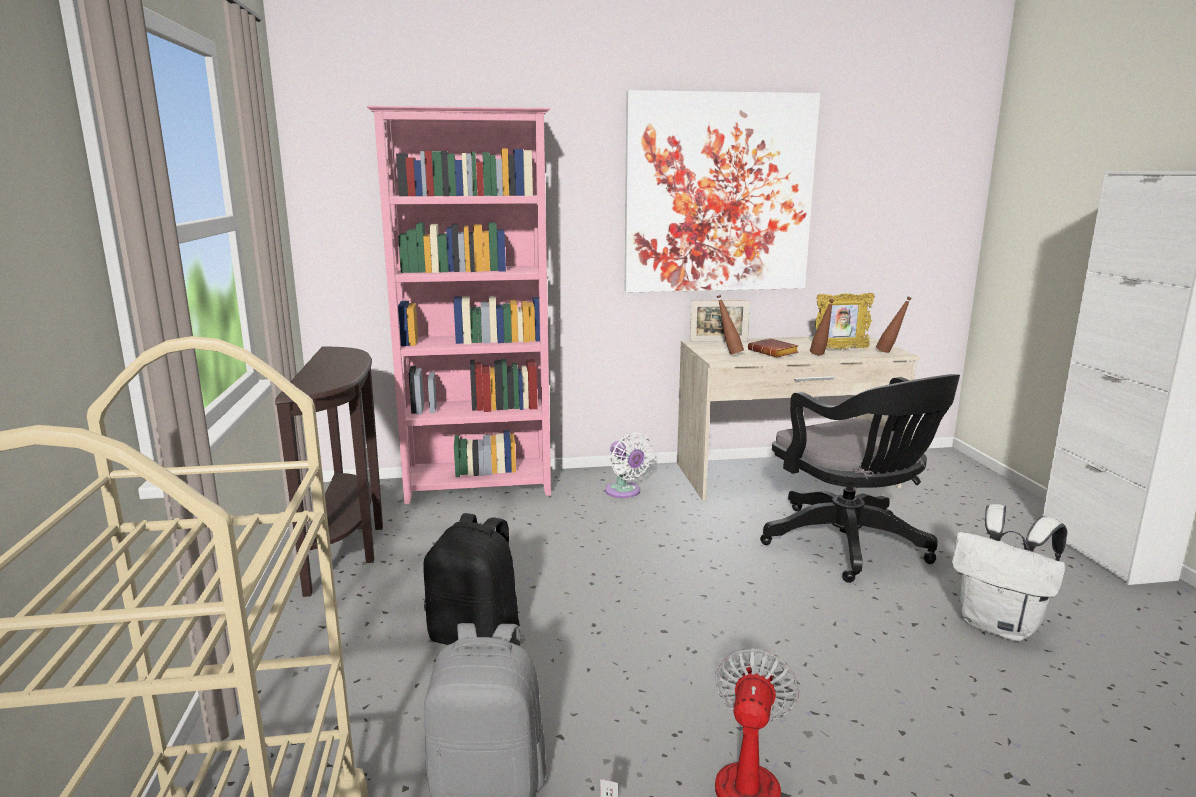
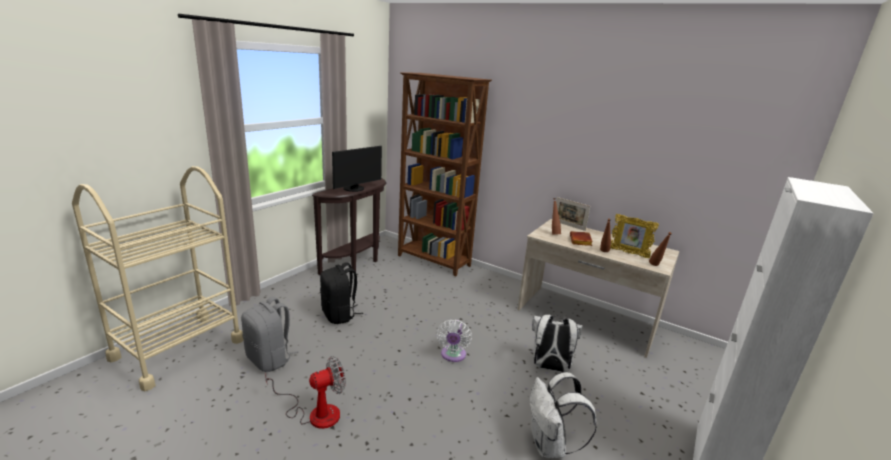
camera: 40 degrees right, 5 degrees up
pink bookcase [366,106,551,504] -> brown bookcase [398,72,492,277]
white fan [605,432,653,498] -> white fan moved to [437,320,472,362]
picture [625,90,820,293] -> none
black office chair [760,374,960,583] -> white backpack [532,315,583,372]
none -> monitor [332,146,382,192]

